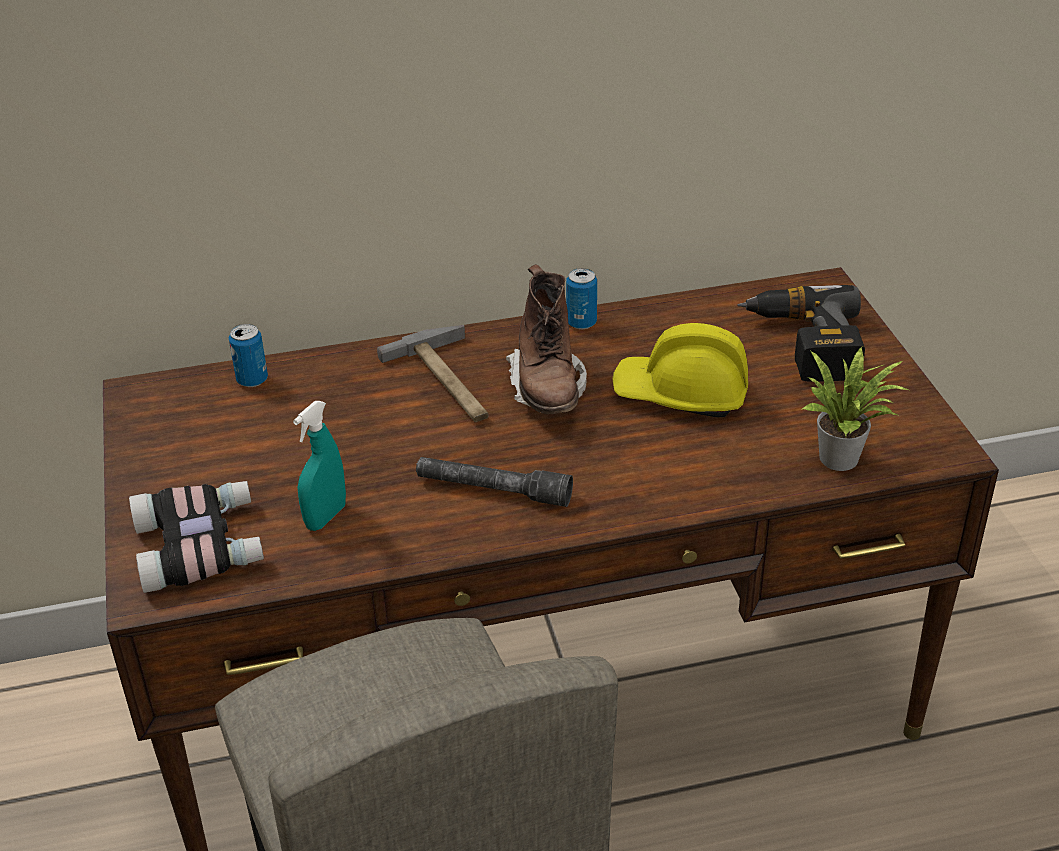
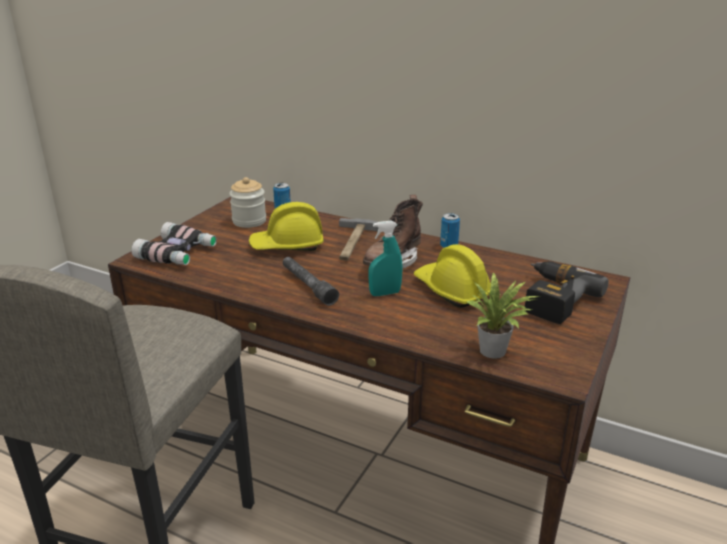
camera: 40 degrees right, 10 degrees down
turquoise spray bottle [293,401,346,531] -> turquoise spray bottle moved to [368,220,403,296]
none -> jar [229,177,266,228]
none -> yellow hard hat [249,202,324,251]

